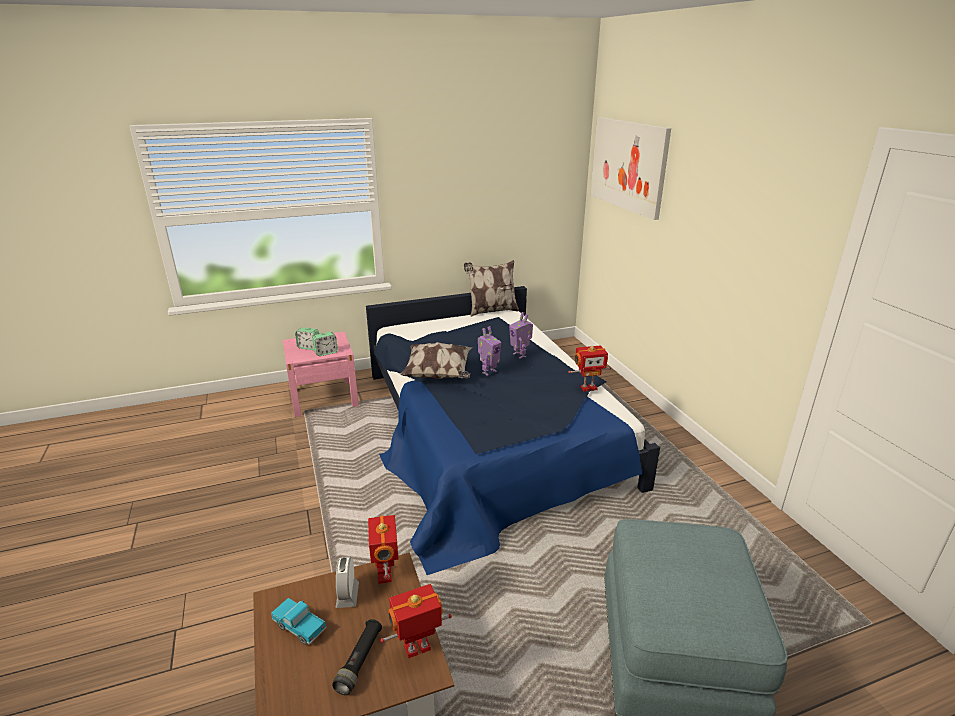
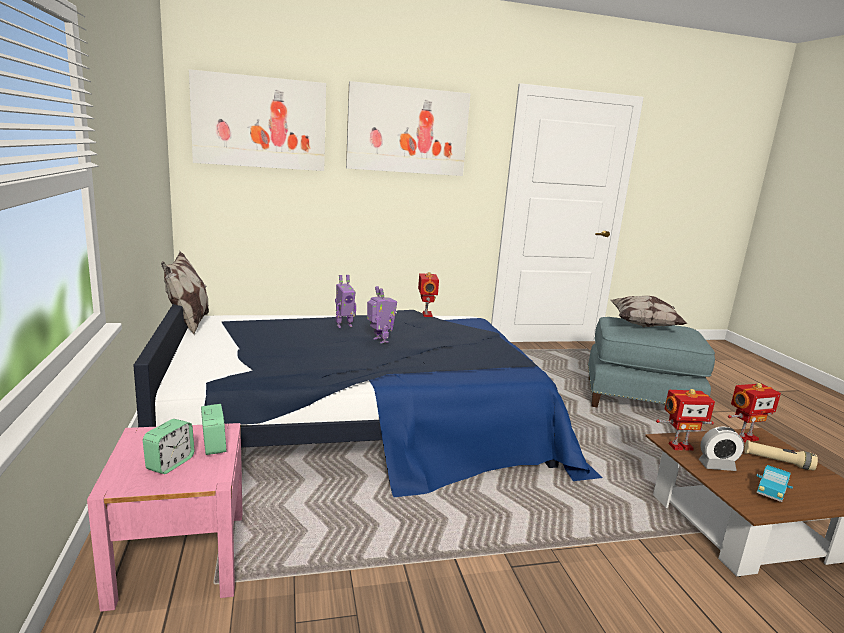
camera: 85 degrees left, 10 degrees down
black flashlight [332,619,382,695] -> beige flashlight [744,440,818,470]
toy robot [380,584,452,659] -> toy robot turned 90 degrees counterclockwise [728,383,781,442]
pillow [400,342,472,379] -> pillow moved to [611,296,687,328]
none -> picture [346,81,471,176]

